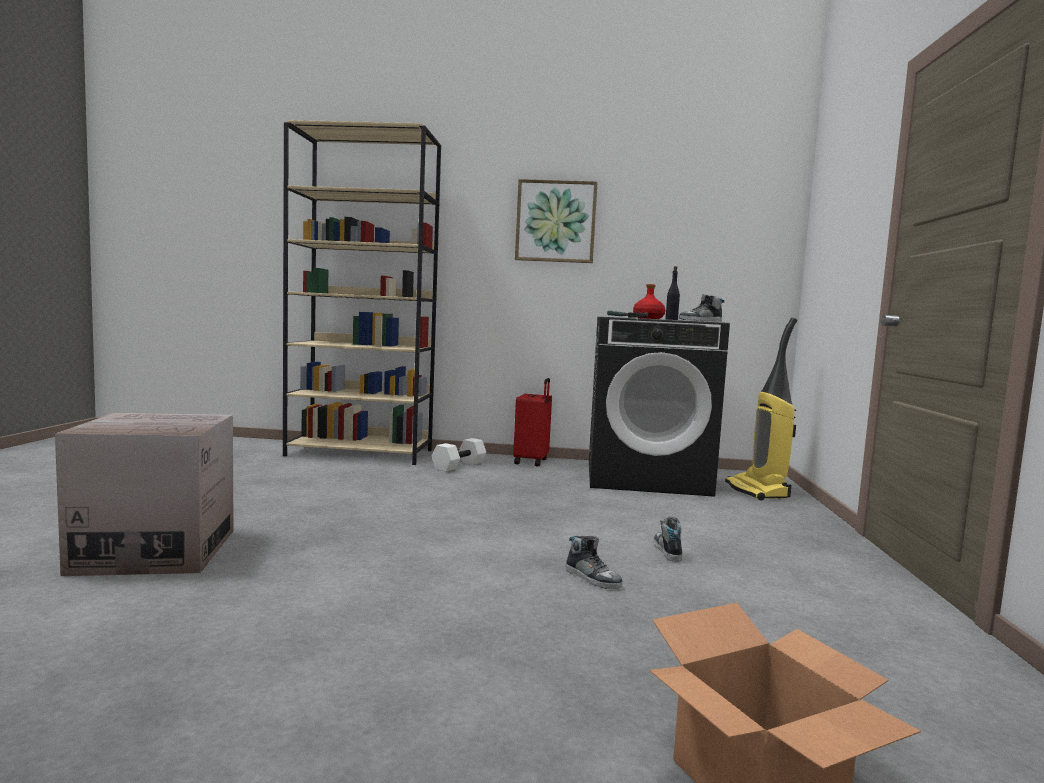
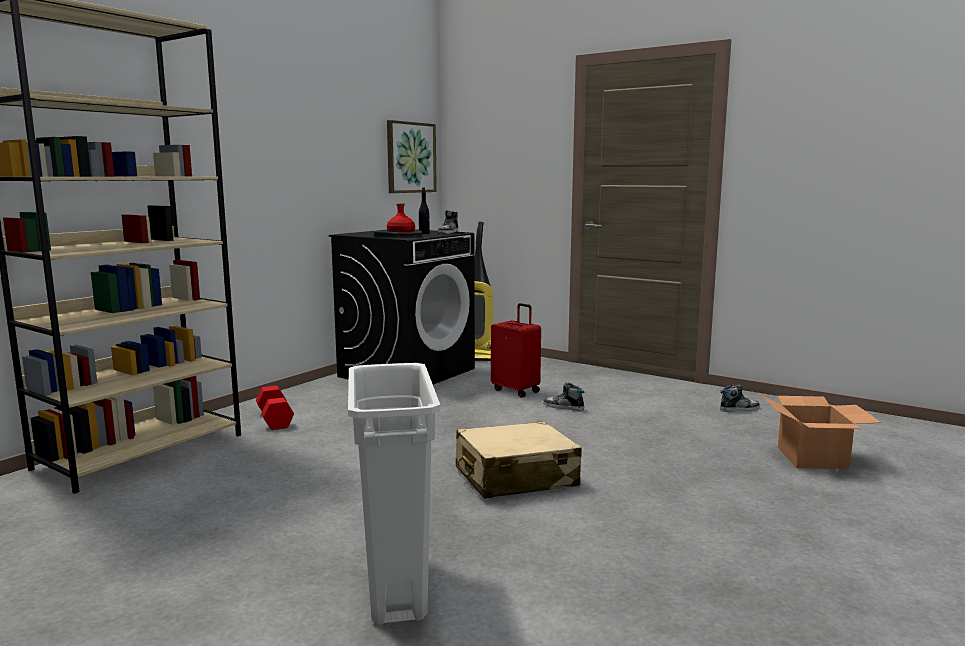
camera: 60 degrees left, 5 degrees up
cardboard box [55,413,234,576] -> white trash can [348,363,440,625]
white dumbbell [432,438,486,472] -> red dumbbell [256,385,294,430]
red suitcase [513,378,552,466] -> red suitcase moved to [491,303,541,398]
picture [515,179,598,263] -> picture moved to [387,120,437,193]
shoe [566,536,623,589] -> shoe moved to [720,384,760,412]
none -> beige suitcase [456,421,582,499]

